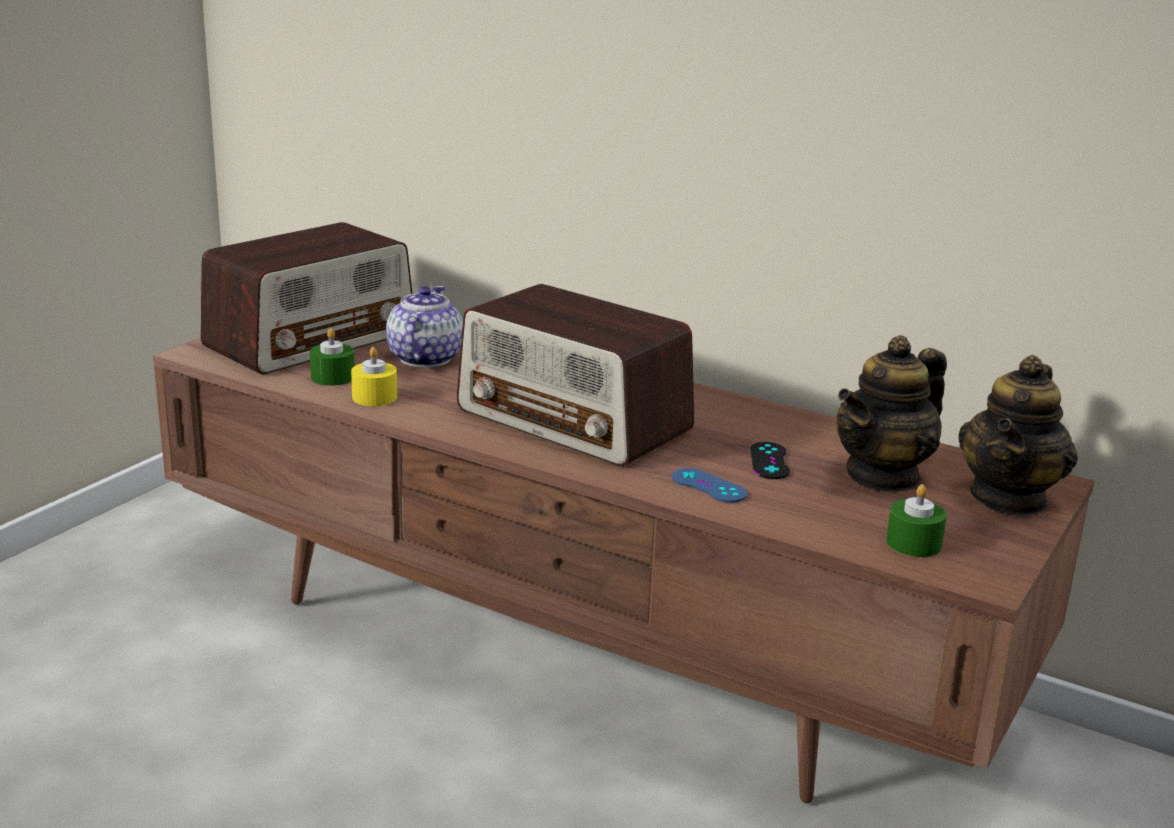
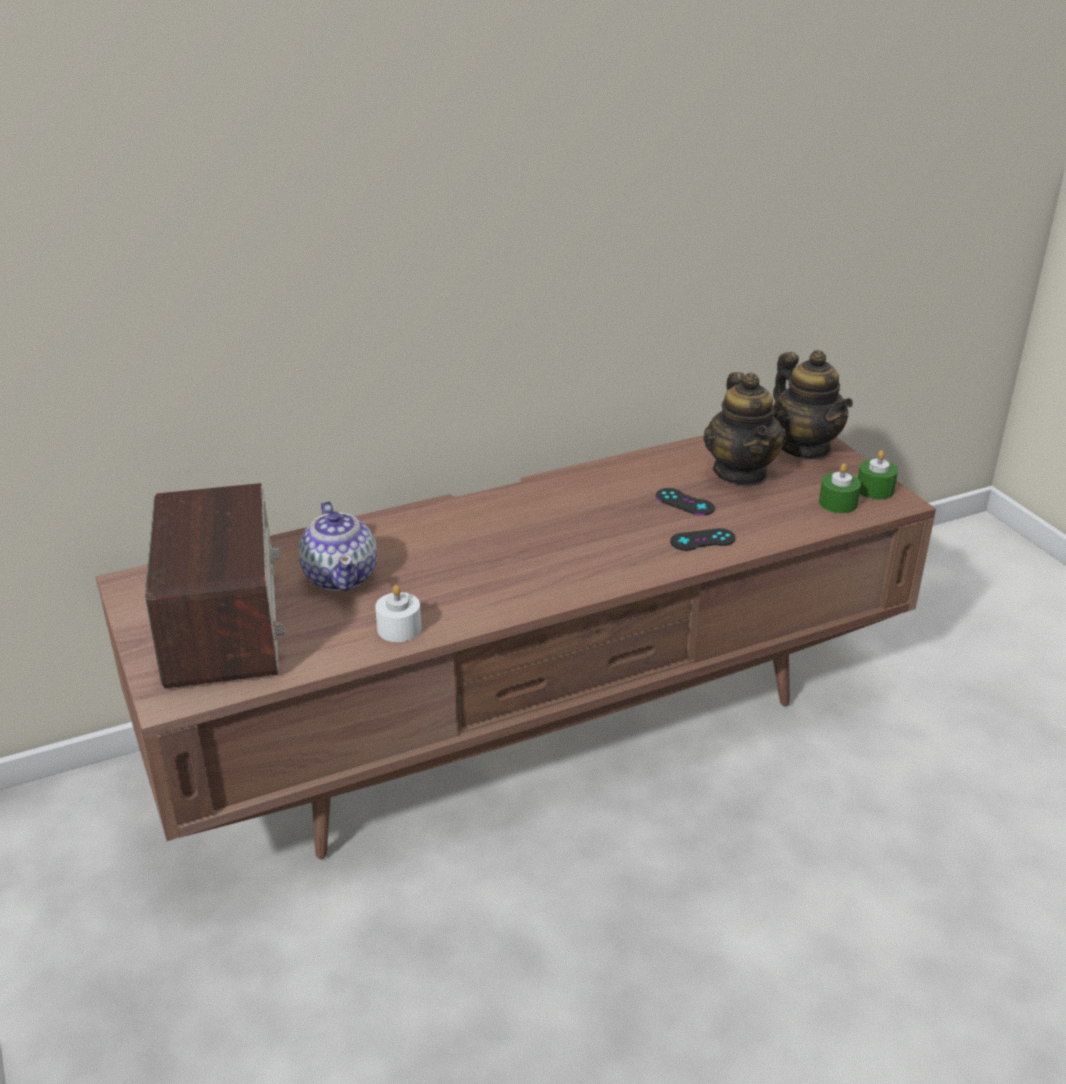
camera: 55 degrees left, 10 degrees up
green candle [310,328,355,386] -> green candle moved to [858,450,898,500]
yellow candle [351,347,397,406] -> white candle [375,585,421,642]
teapot [386,286,463,367] -> teapot turned 150 degrees counterclockwise [298,501,377,591]
radio [457,284,694,466] -> none
blue game controller [672,468,747,503] -> black game controller [670,528,736,551]

